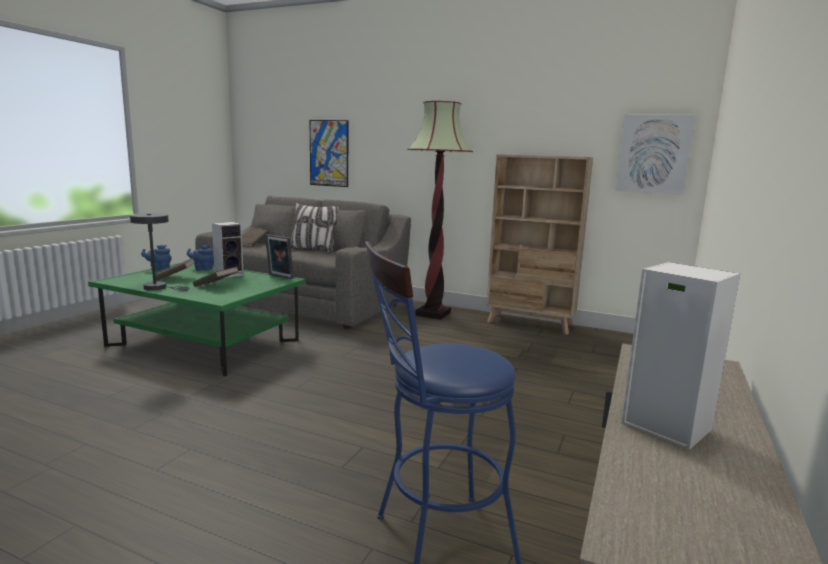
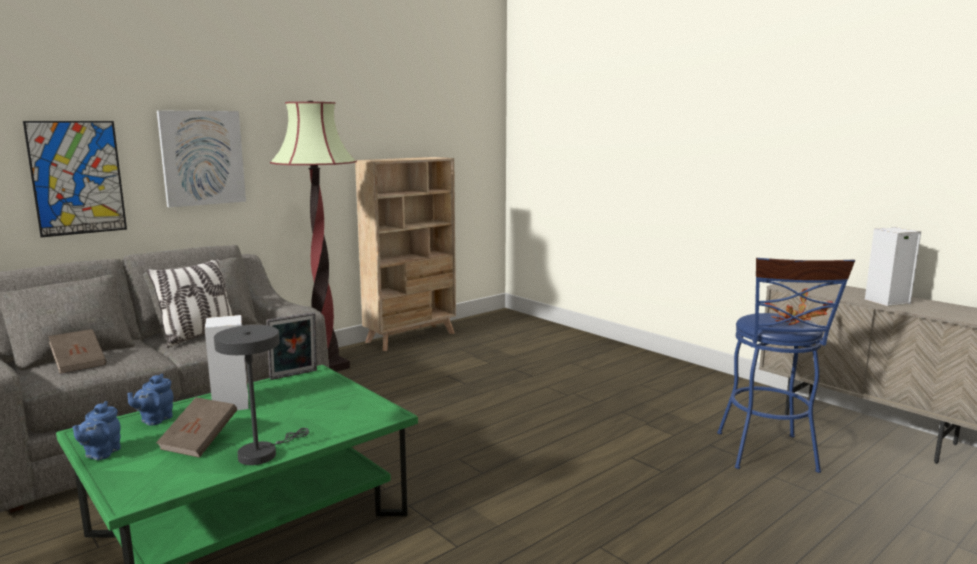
camera: 65 degrees left, 0 degrees up
brown book [193,267,239,287] -> none
picture [615,115,695,195] -> picture moved to [157,110,246,207]
none -> potted plant [764,288,833,325]

